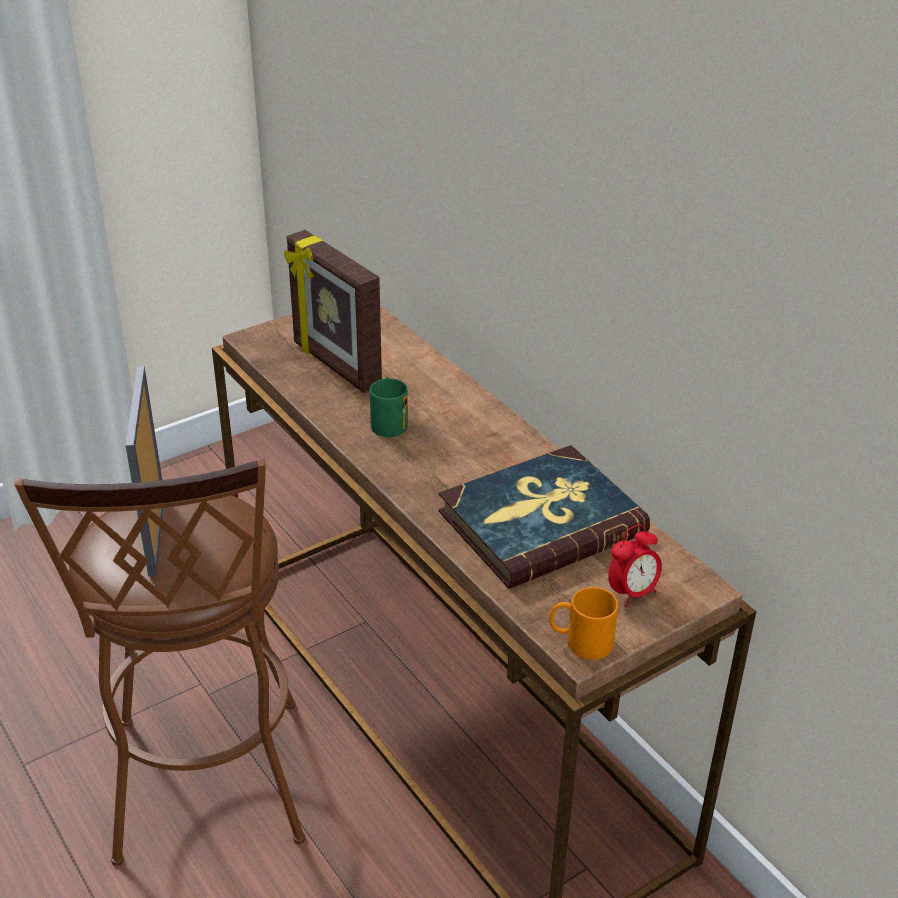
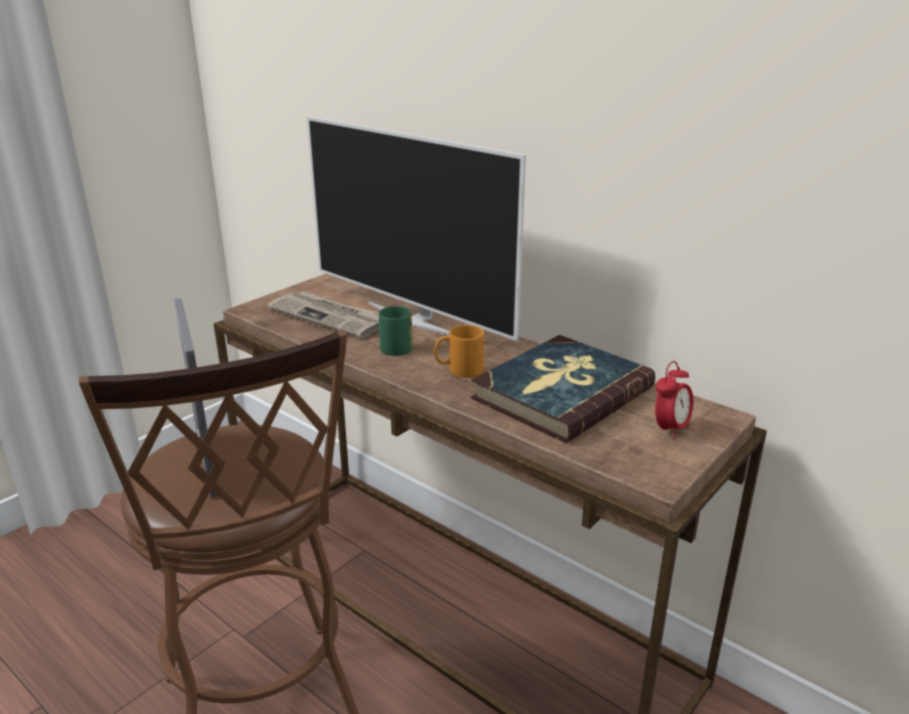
camera: 15 degrees left, 10 degrees down
picture frame [284,230,382,393] -> newspaper [268,291,379,338]
orange mug [549,587,618,660] -> orange mug moved to [434,325,484,378]
none -> television [307,116,526,341]

